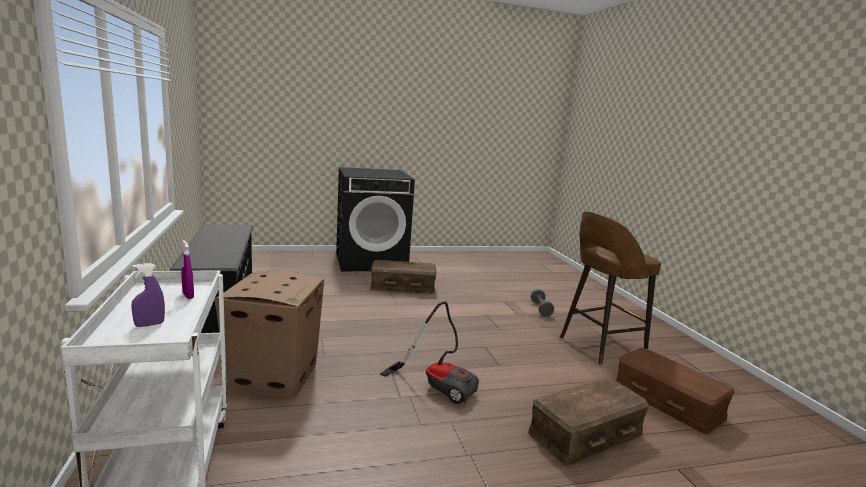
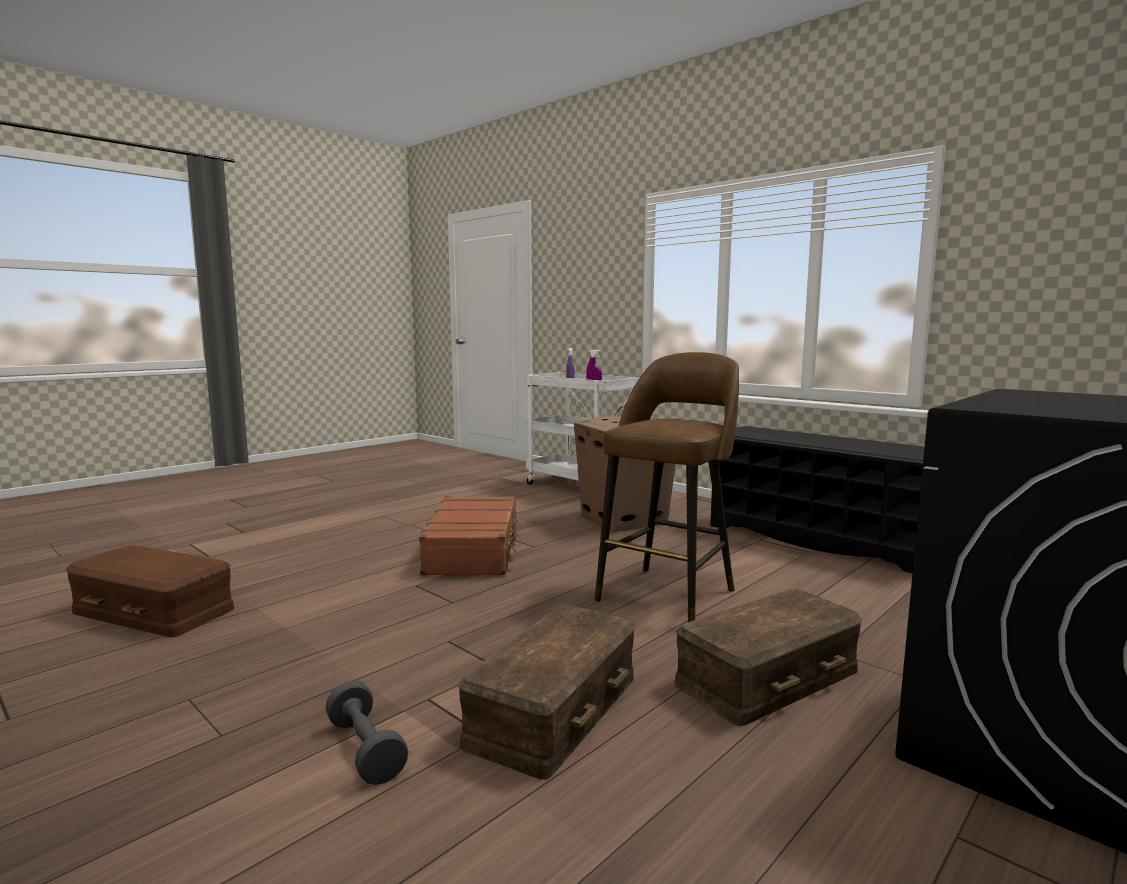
camera: 150 degrees right, 5 degrees down
vacuum cleaner [380,301,479,404] -> brown suitcase [419,496,521,576]
brown storage box [528,378,649,465] -> brown storage box moved to [458,604,635,780]
brown stool [560,211,661,365] -> brown stool moved to [594,352,739,622]

